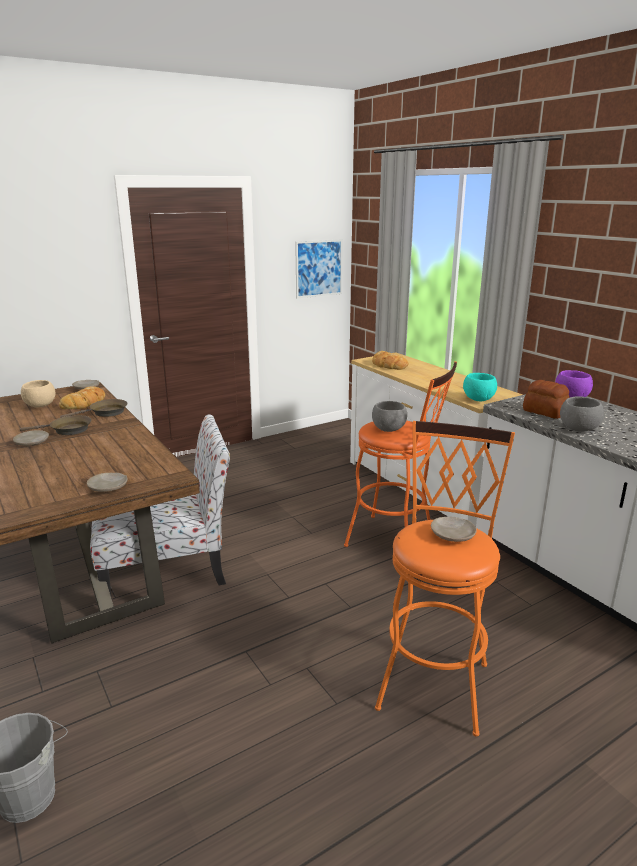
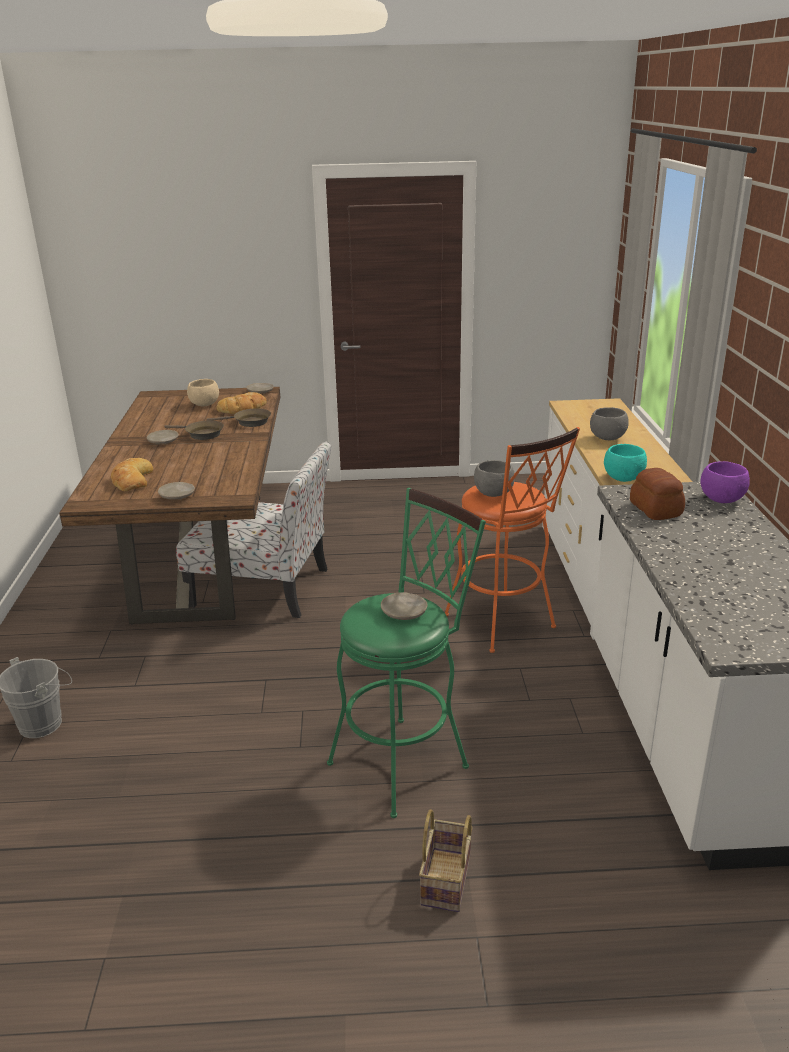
camera: 30 degrees right, 5 degrees up
picture [295,239,343,298] -> none
bread [372,351,409,370] -> bread moved to [111,458,153,491]
orange stool [375,421,515,737] -> green stool [327,488,486,818]
grey bowl [560,396,604,432] -> grey bowl moved to [590,407,629,440]
none -> basket [419,809,473,912]

